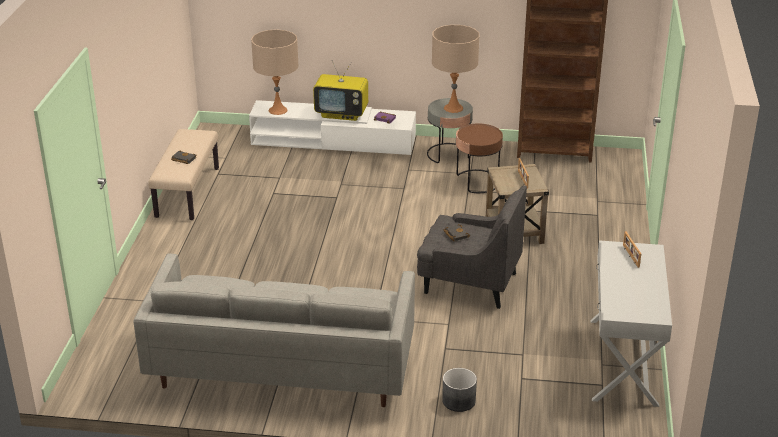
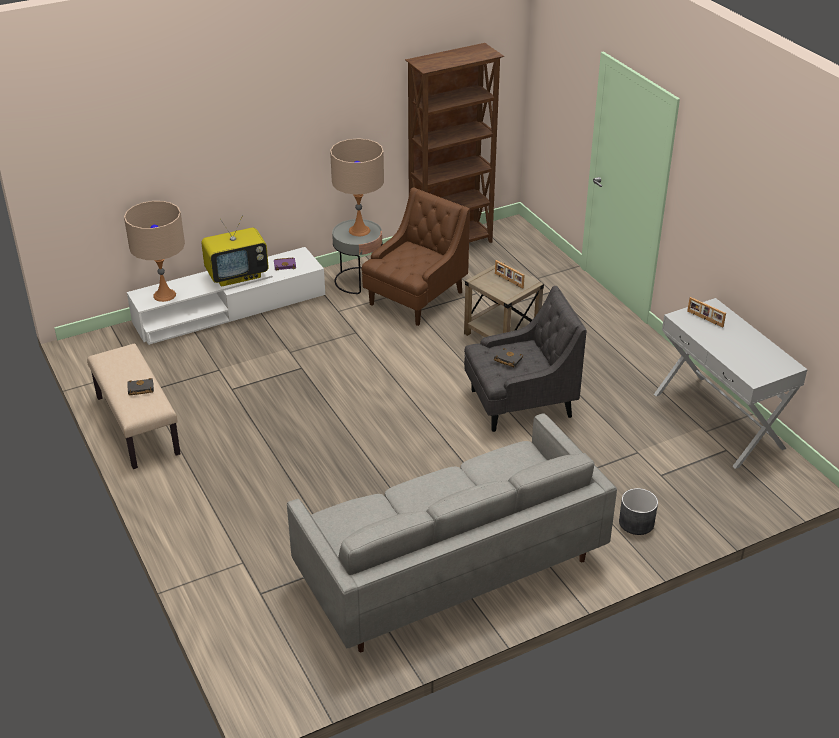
camera: 35 degrees left, 5 degrees up
brown side table [456,123,503,193] -> brown armchair [362,188,470,326]

